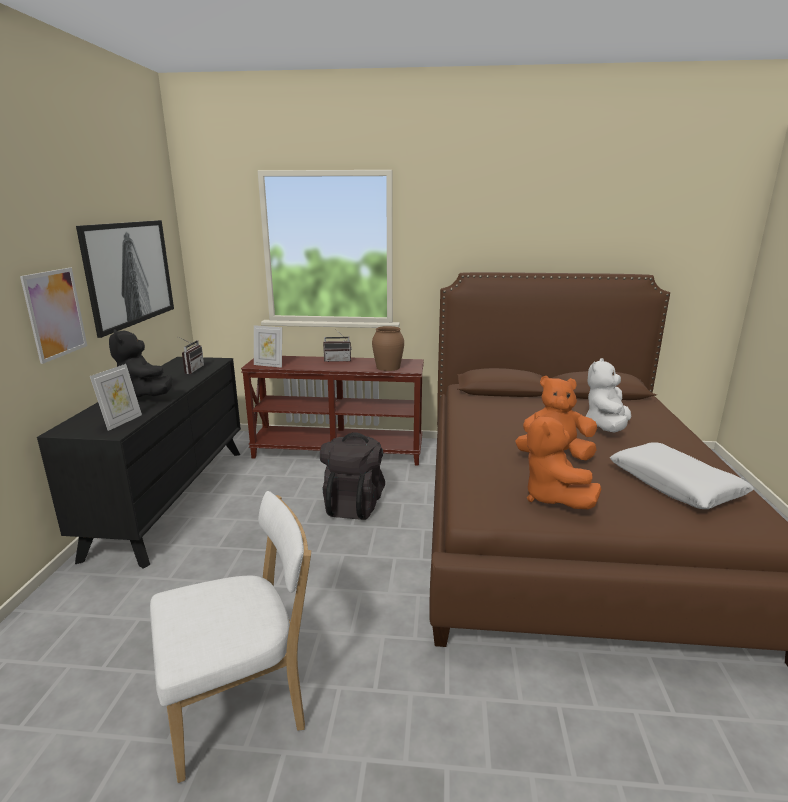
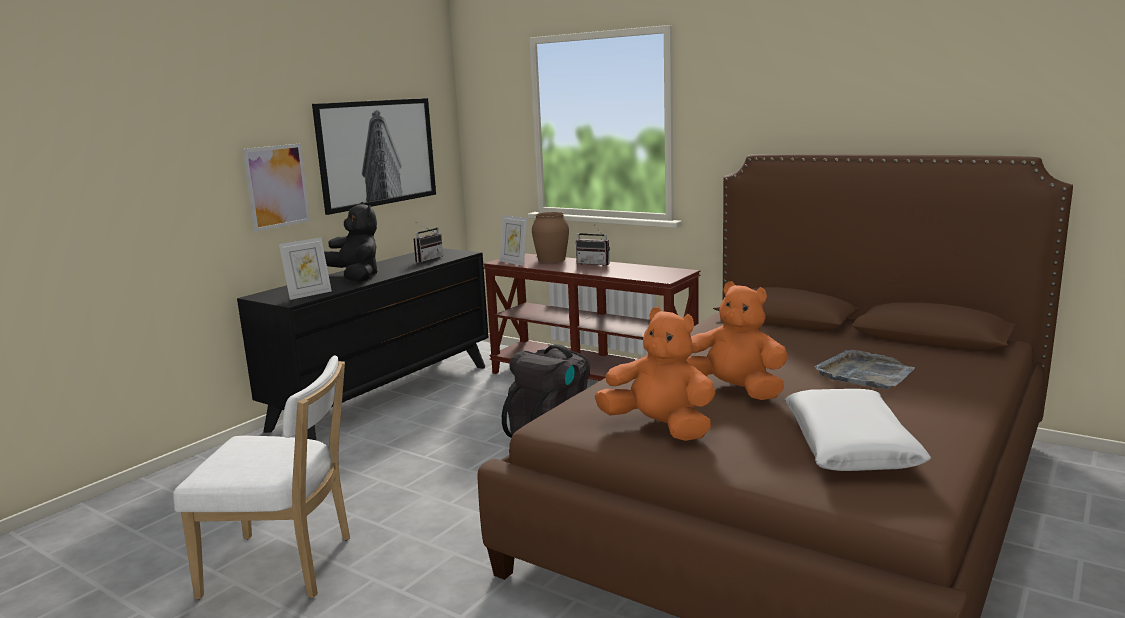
camera: 30 degrees right, 5 degrees down
black plush toy [109,329,173,398] -> black plush toy turned 150 degrees clockwise [324,202,378,281]
brown vase [372,326,404,371] -> brown vase moved to [532,212,569,263]
orange plush toy [527,412,601,509] -> orange plush toy turned 105 degrees clockwise [595,307,715,441]
white plush toy [586,358,631,433] -> grey tray [814,350,915,389]

